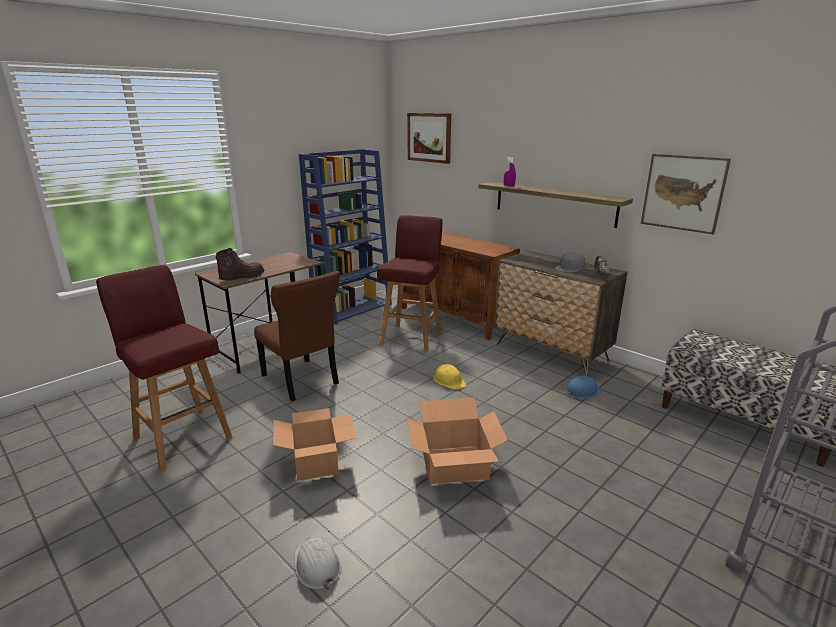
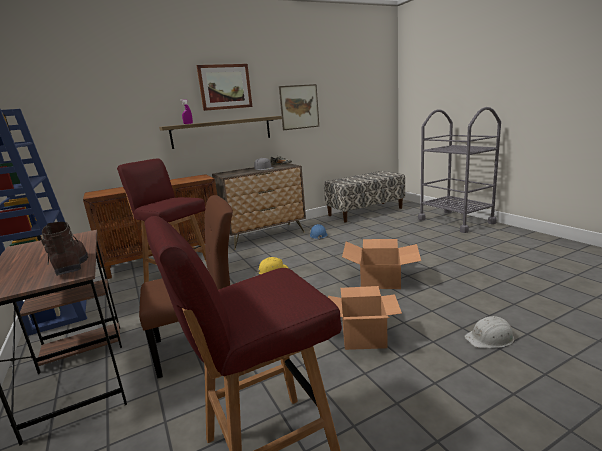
camera: 70 degrees left, 5 degrees down
picture [407,113,451,164] -> picture moved to [197,64,252,111]

